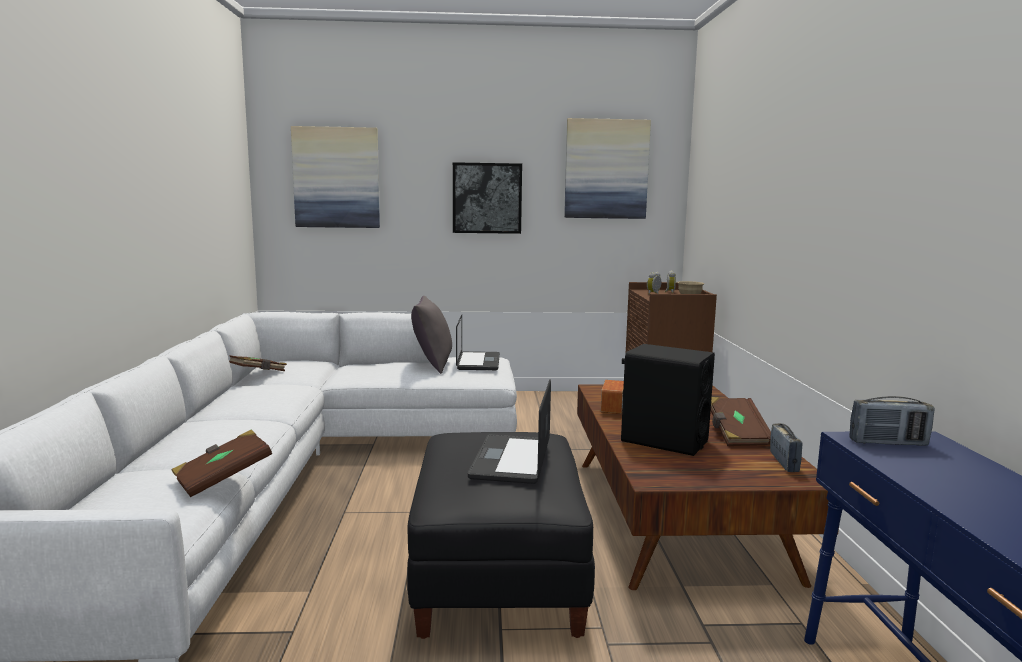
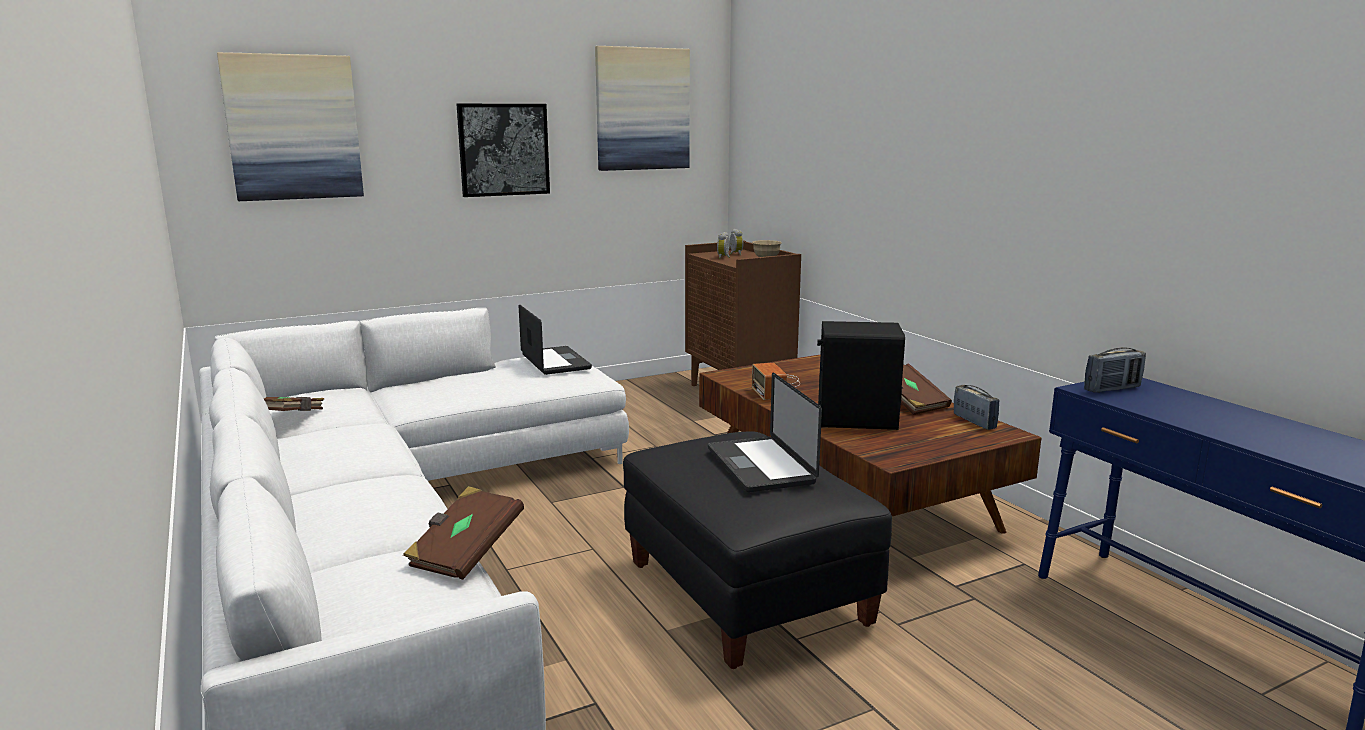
camera: 25 degrees left, 5 degrees up
grey pillow [411,296,452,374] -> none

